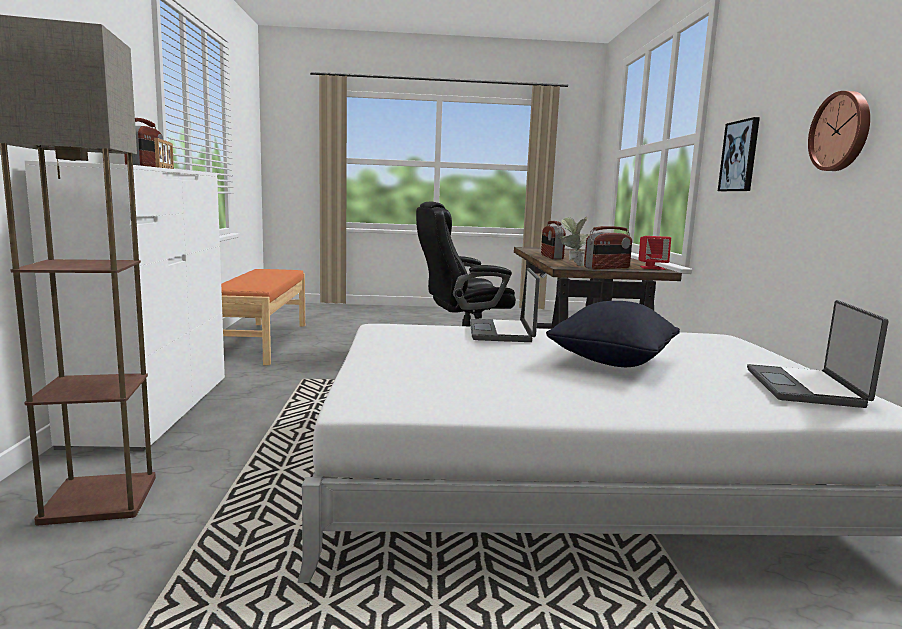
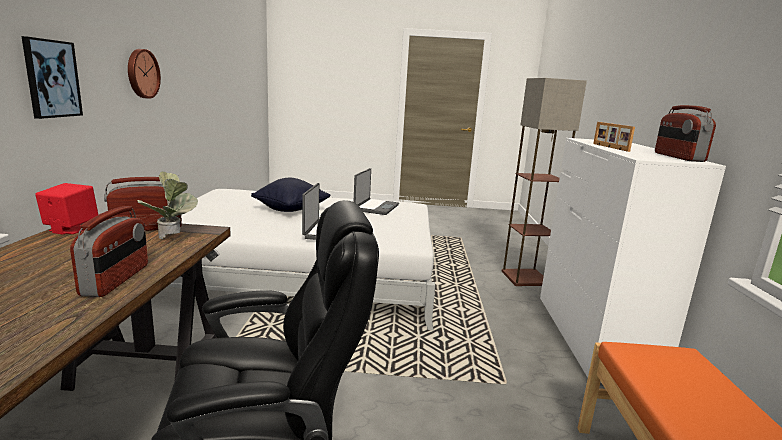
camera: 175 degrees left, 5 degrees up
laptop [747,300,888,408] -> laptop moved to [354,168,399,215]

